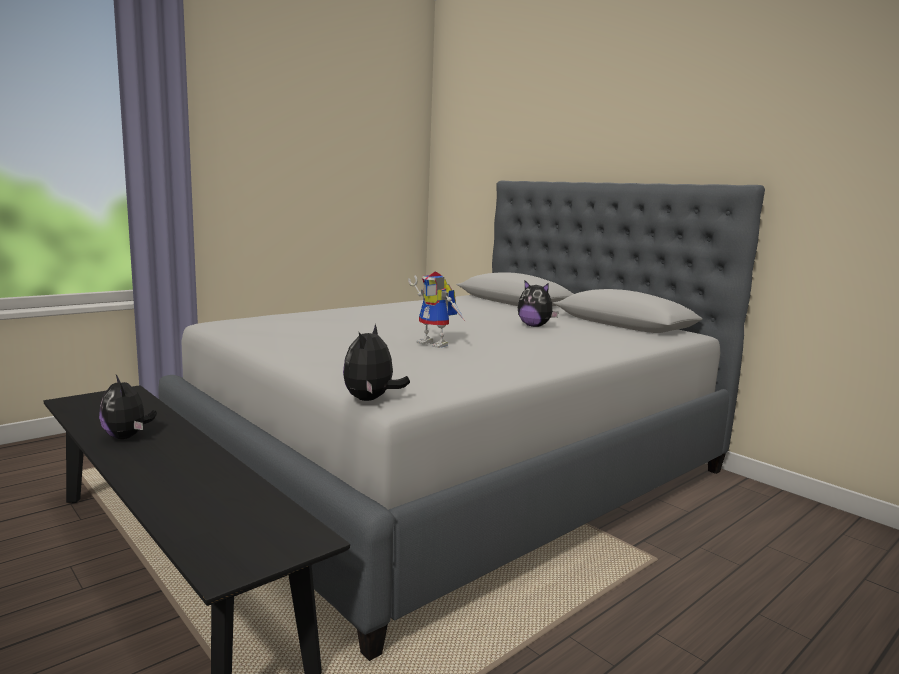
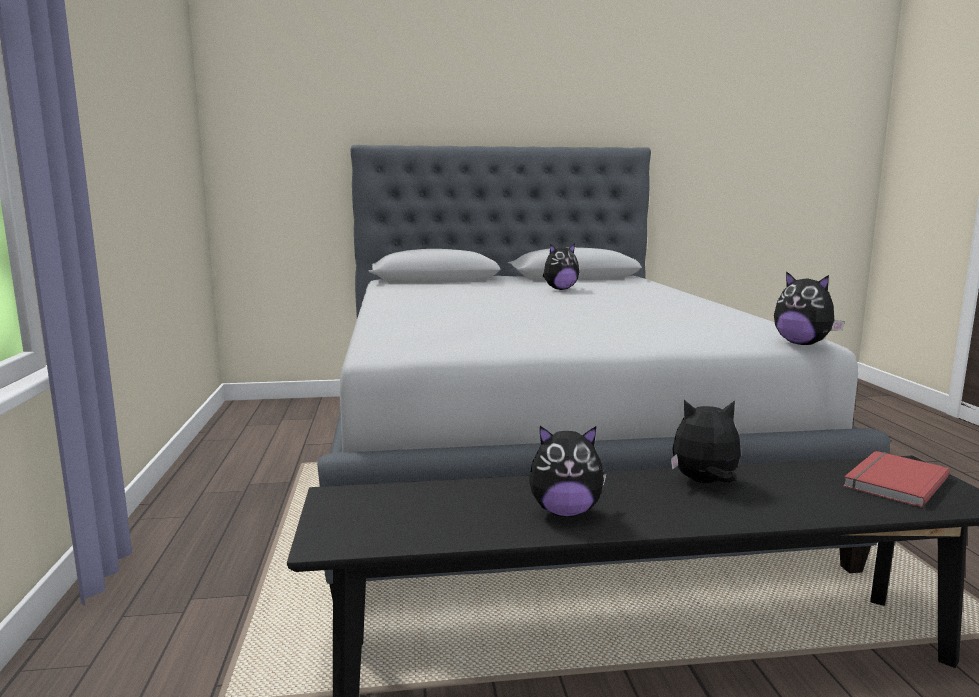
camera: 55 degrees left, 0 degrees up
toy robot [408,272,466,348] -> none
none -> plush toy [671,400,741,483]
none -> red book [843,451,950,508]

